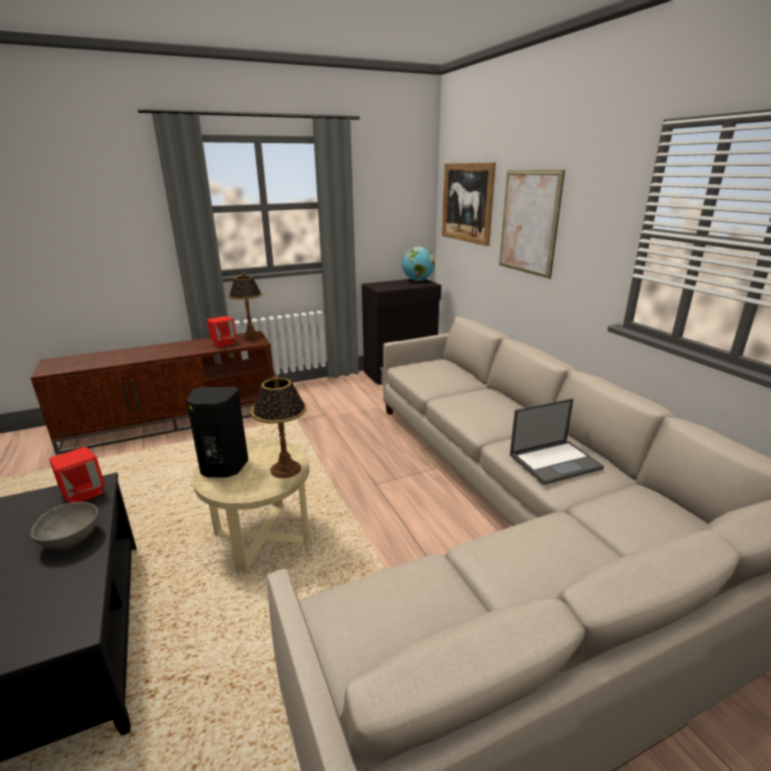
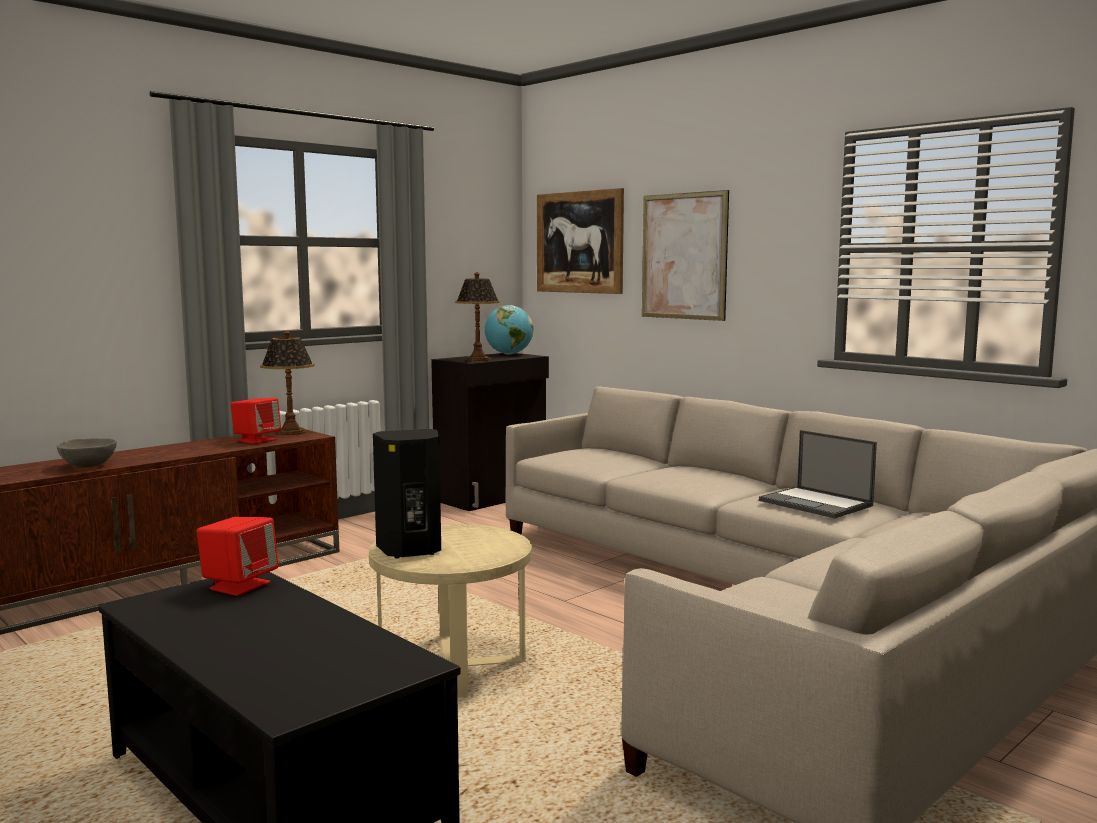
camera: 20 degrees left, 15 degrees down
grey bowl [31,502,99,549] -> grey bowl moved to [56,438,117,468]
table lamp [251,375,307,478] -> table lamp moved to [455,272,500,361]
laptop [510,398,604,485] -> laptop turned 90 degrees clockwise [759,430,877,518]

